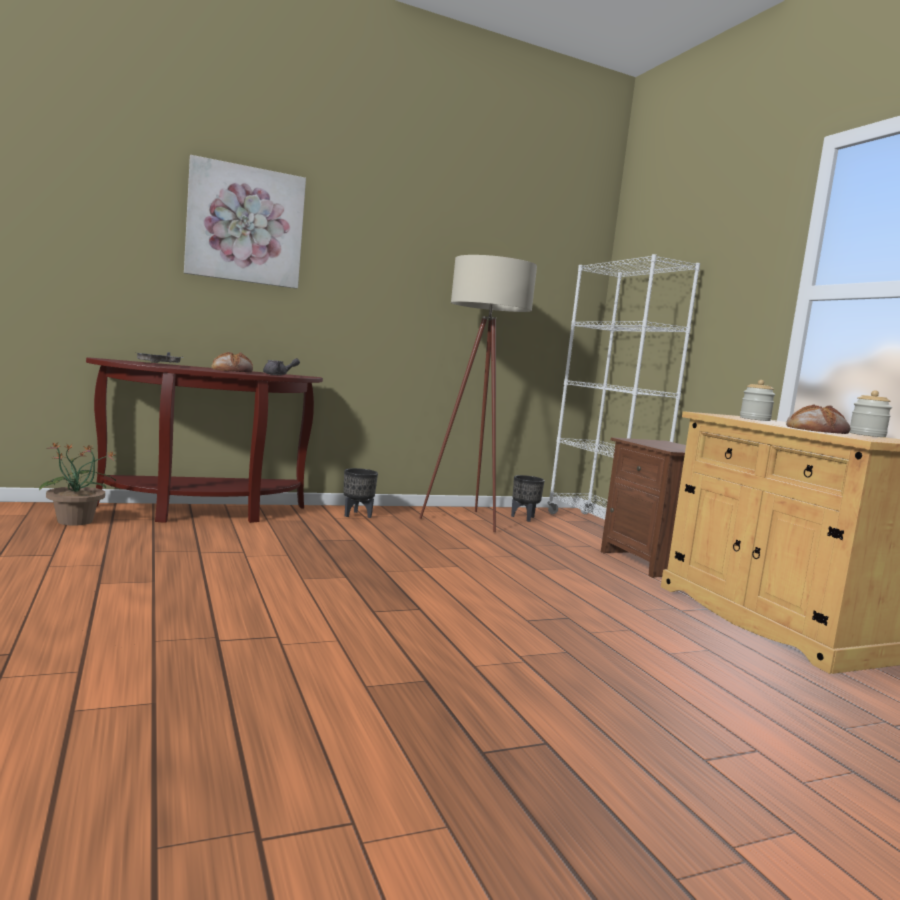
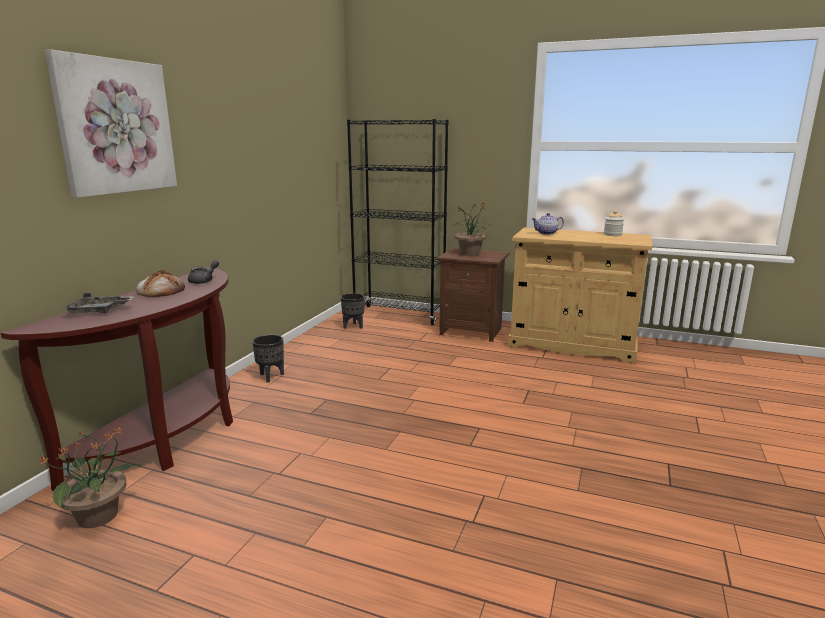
camera: 45 degrees left, 10 degrees up
beige floor lamp [419,255,537,532] -> none
white bookcase [548,254,700,520] -> black bookcase [347,119,448,325]
jar [740,380,775,421] -> teapot [532,213,564,235]
bread [786,404,850,434] -> none
none -> potted plant [453,202,491,256]

